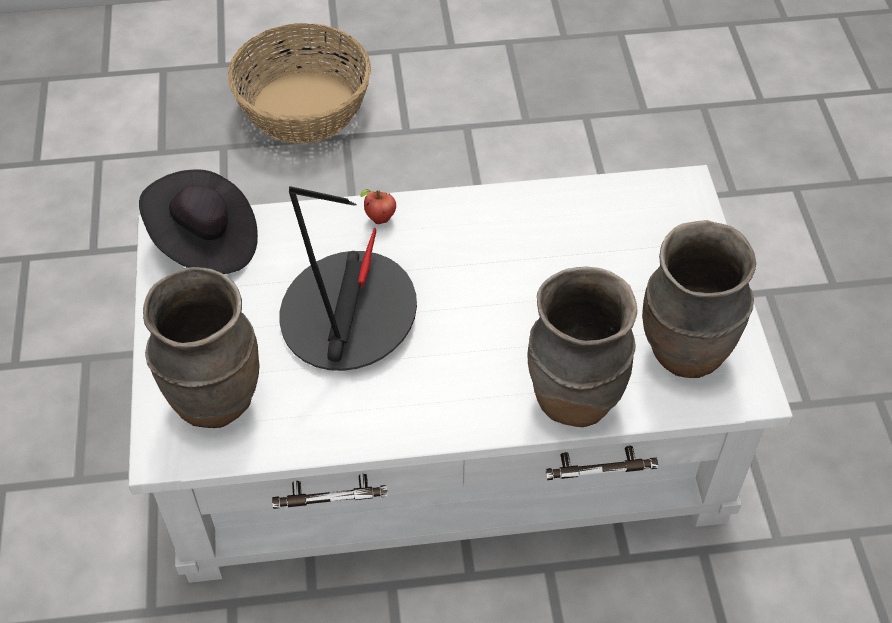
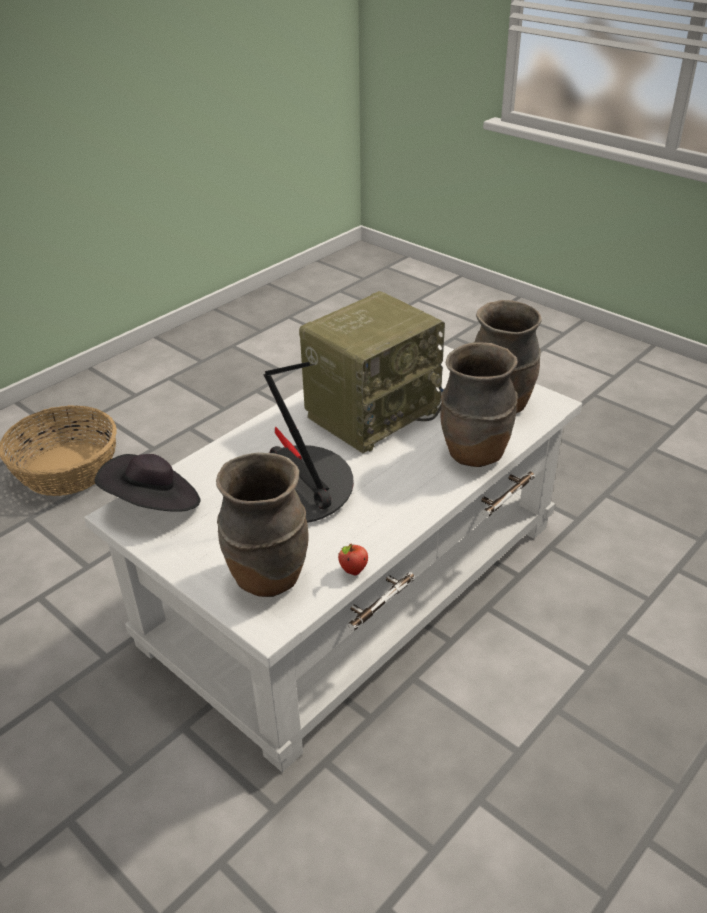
camera: 40 degrees left, 15 degrees down
apple [360,189,396,224] -> apple moved to [338,544,368,576]
none -> radio [299,291,445,453]

